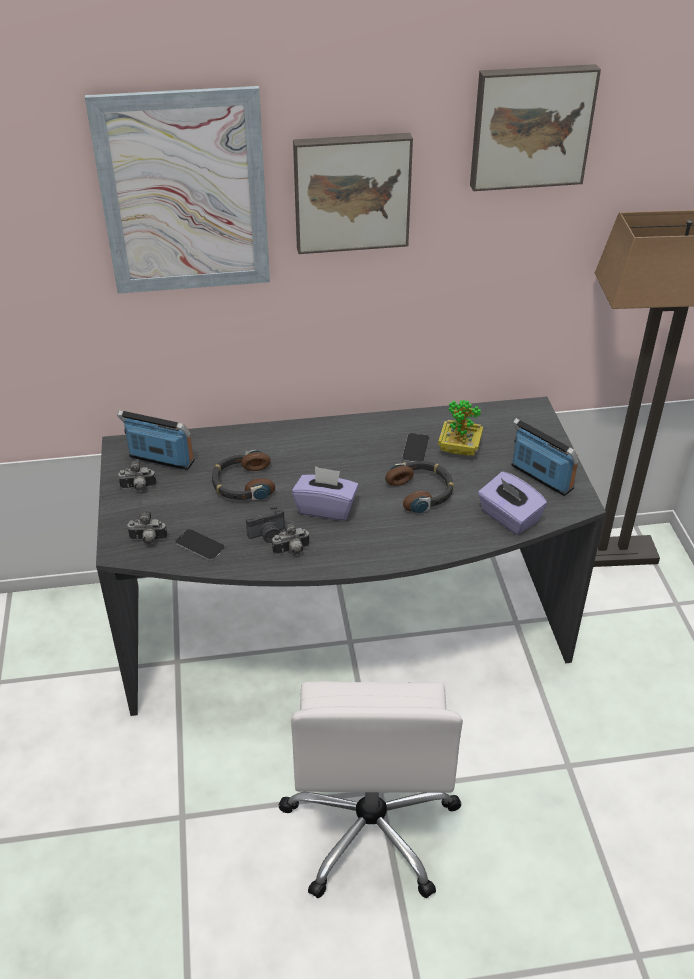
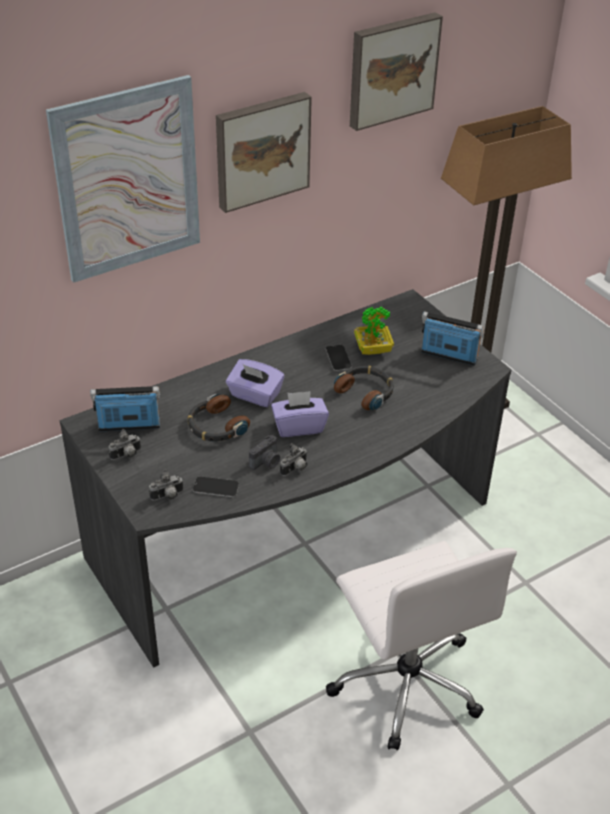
camera: 25 degrees left, 0 degrees up
purple tissue box [478,471,547,535] -> purple tissue box moved to [226,359,285,407]

